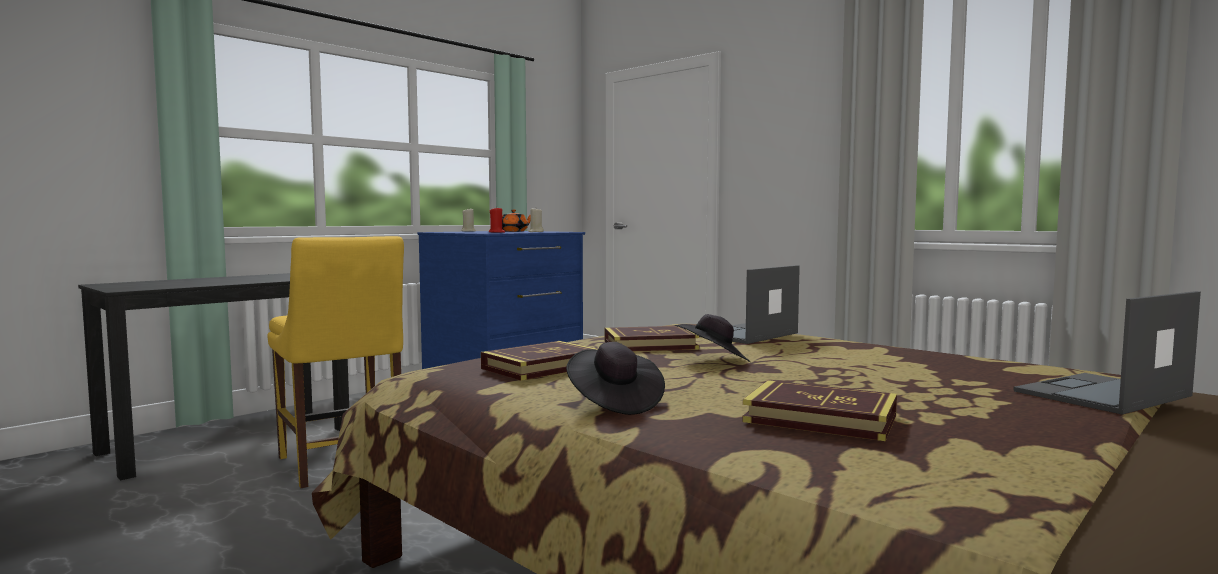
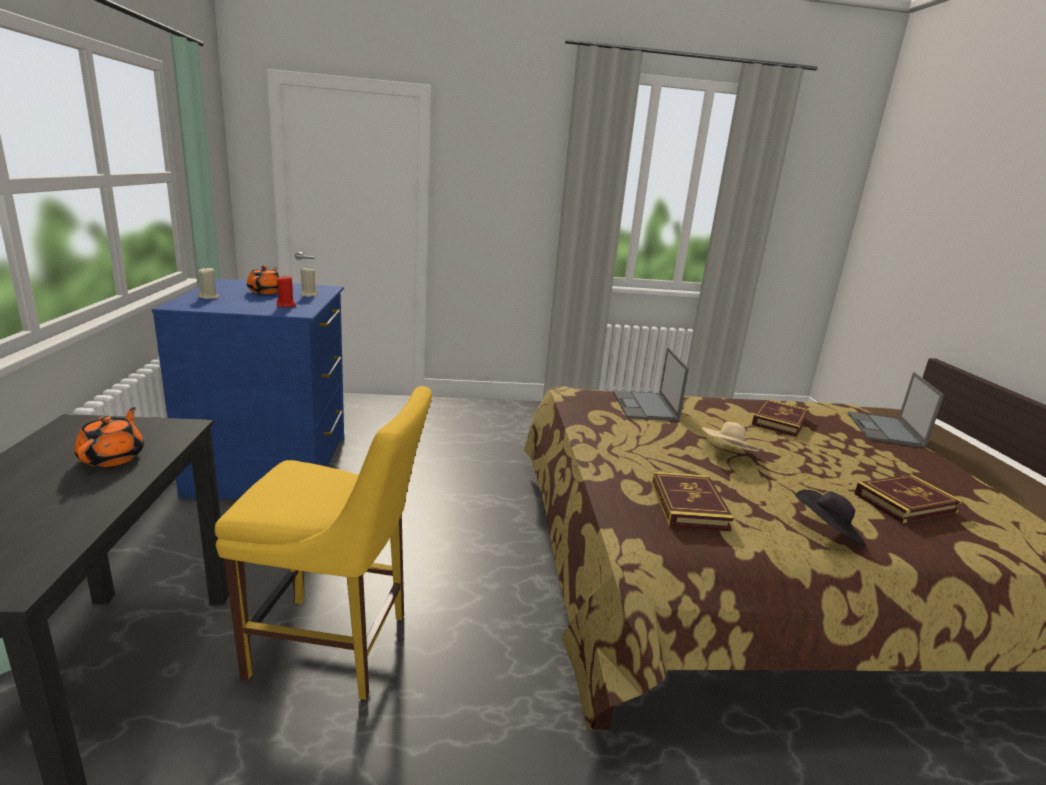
camera: 50 degrees left, 15 degrees up
book [605,326,699,351] -> book moved to [752,399,809,437]
black hat [674,314,750,362] -> beige hat [702,422,760,451]
none -> orange teapot [74,407,144,467]

